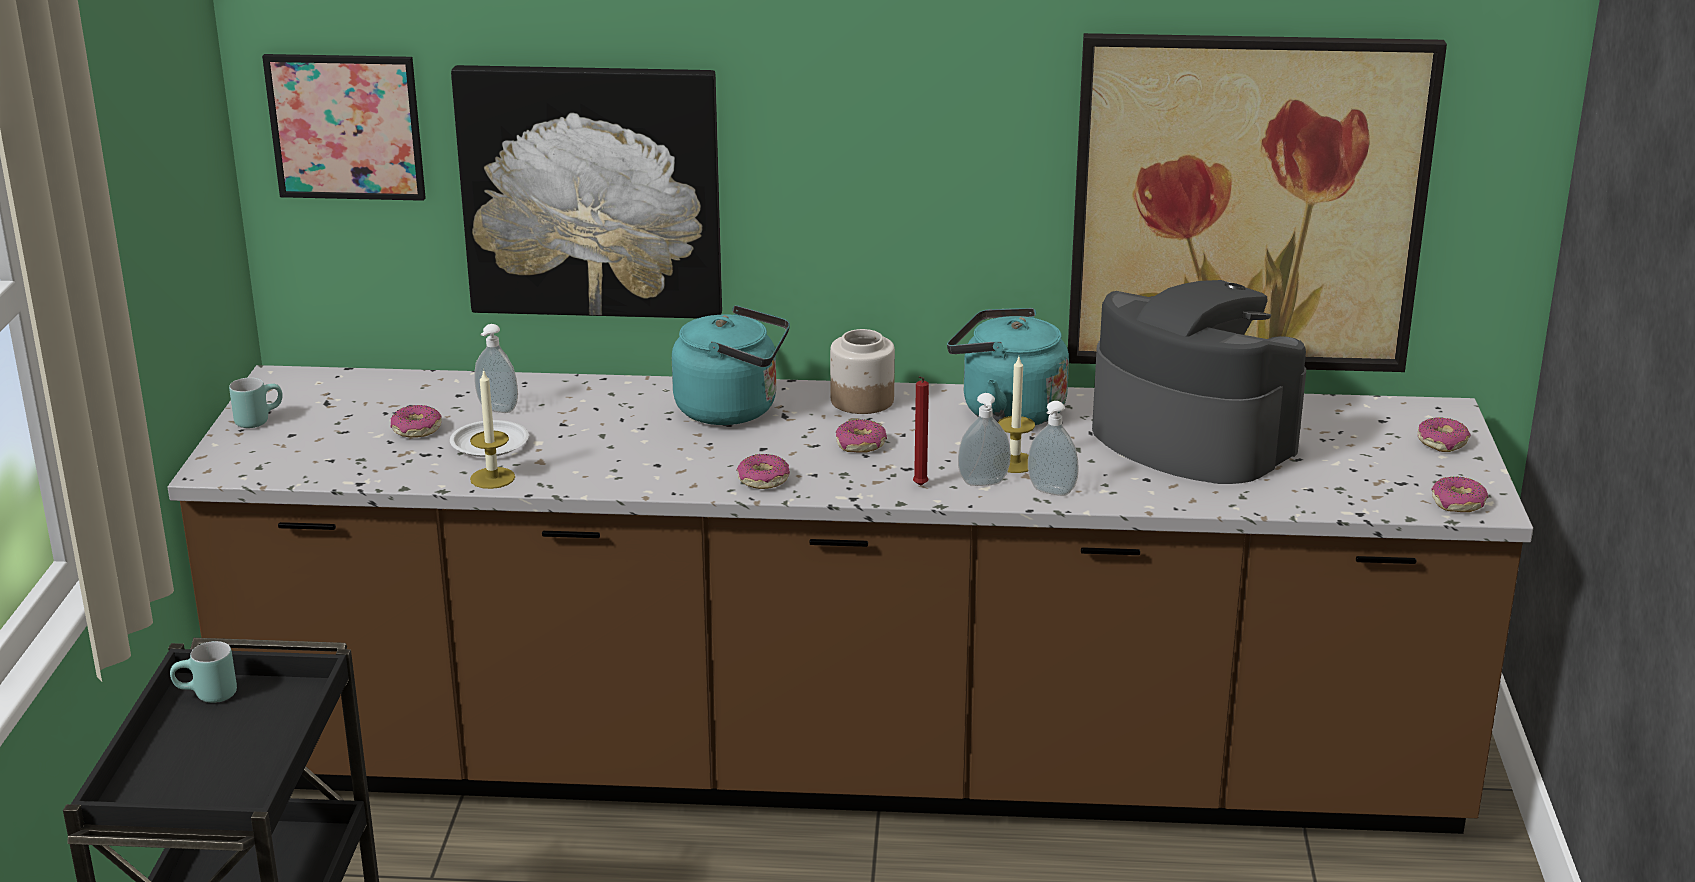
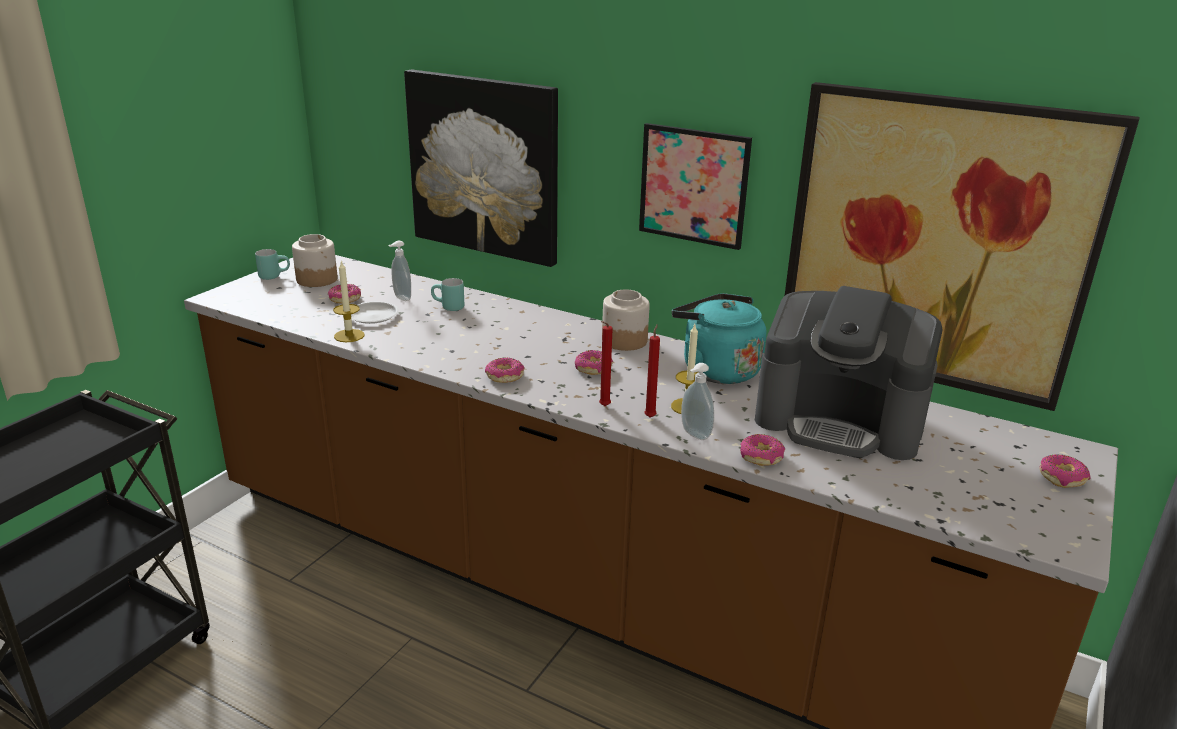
camera: 25 degrees right, 0 degrees up
turquoise mug [170,641,237,703] -> turquoise mug moved to [431,278,464,311]
picture [262,54,426,201] -> picture moved to [639,123,752,250]
turquoise kettle [672,305,790,425] -> none
soap dispenser [958,393,1011,486] -> red candle [644,324,660,418]
coffee machine [1092,280,1306,484] -> coffee machine turned 135 degrees clockwise [755,286,943,460]
donut [1431,476,1488,512] -> donut moved to [740,434,785,466]
none -> jar [292,234,338,287]

